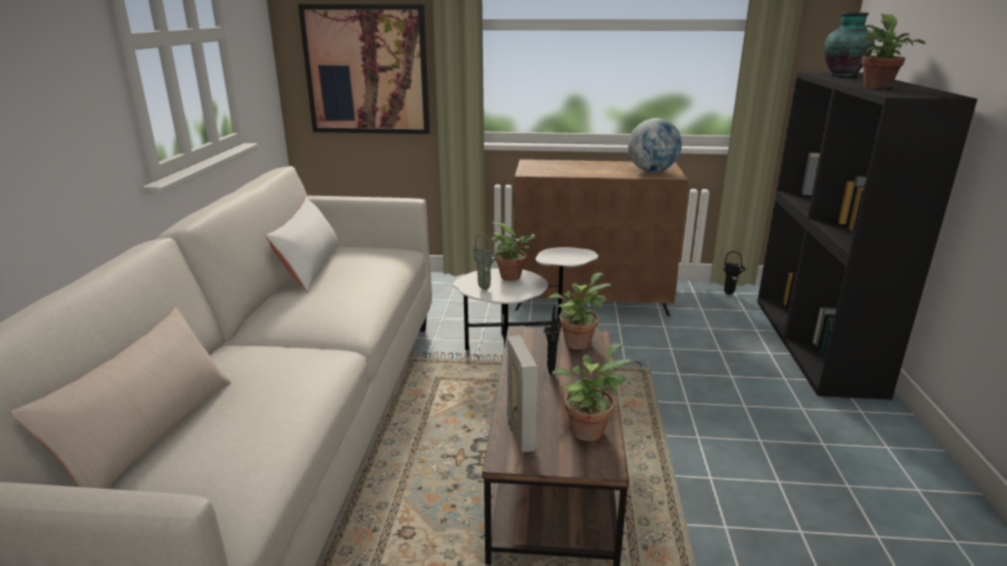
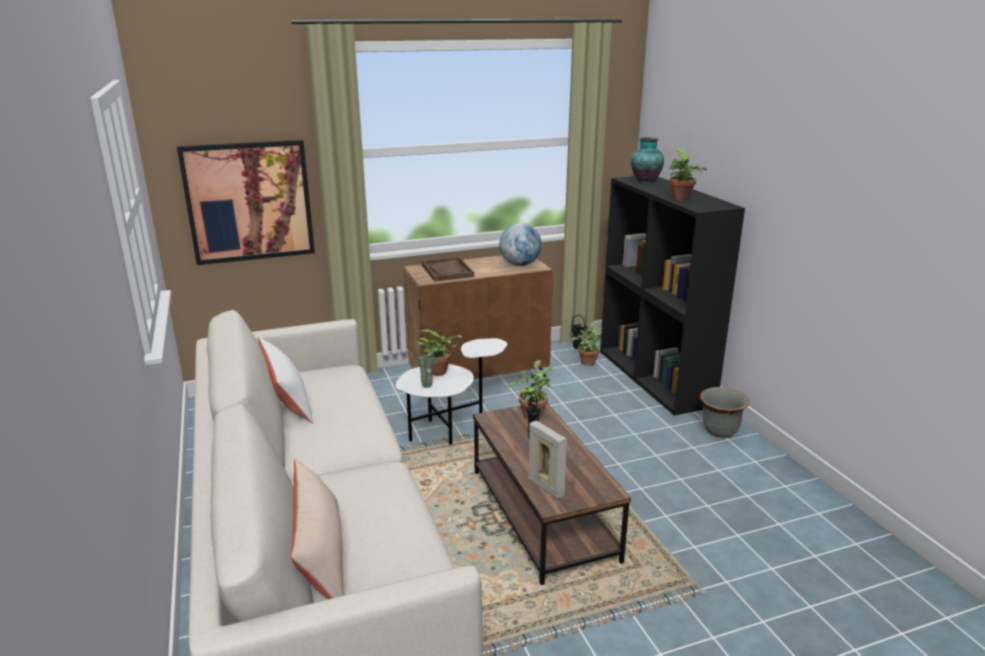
camera: 25 degrees left, 0 degrees up
potted plant [552,343,632,441] -> potted plant moved to [571,322,603,366]
none -> brown tray [422,257,474,282]
none -> grey planter [700,387,749,438]

